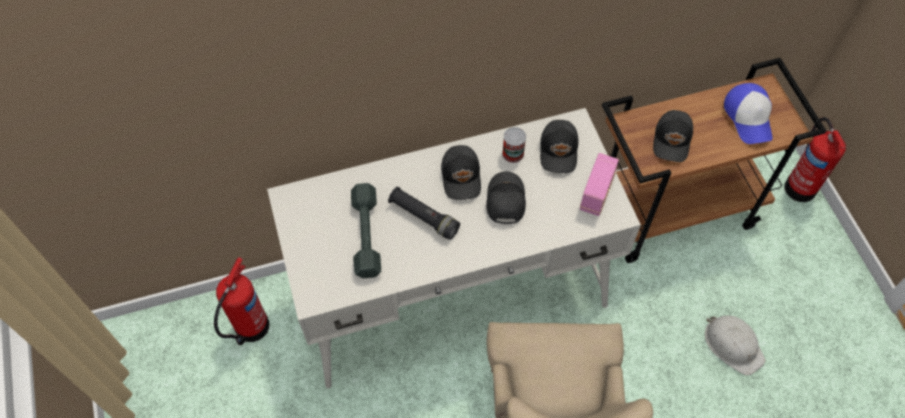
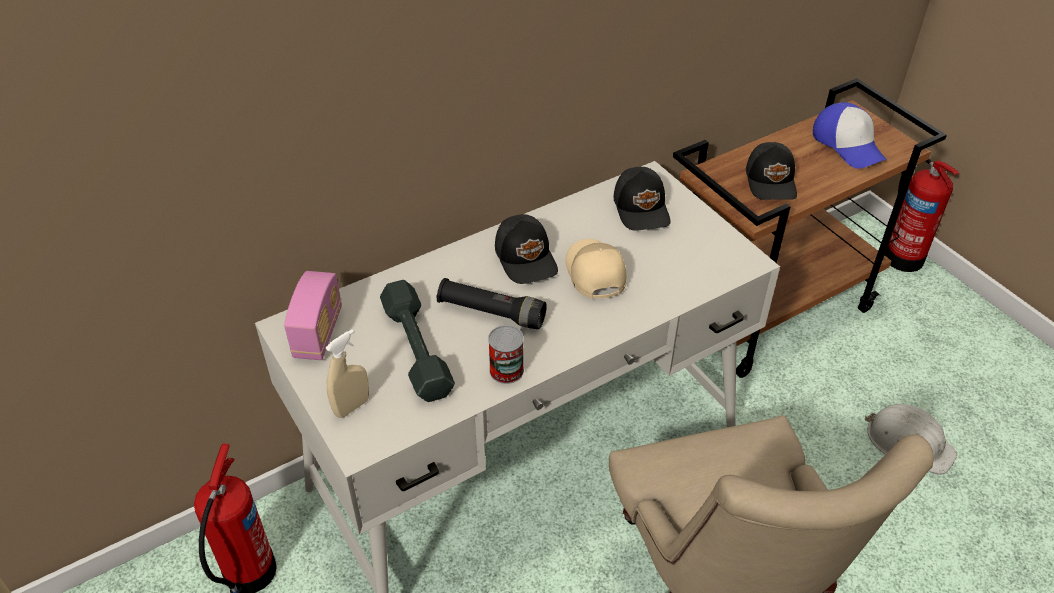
camera: 15 degrees left, 15 degrees down
black cap [486,172,526,224] -> beige cap [566,239,627,299]
can [502,127,526,163] -> can moved to [488,325,524,384]
radio [580,153,619,216] -> radio moved to [284,271,342,360]
none -> beige spray bottle [325,329,369,418]

